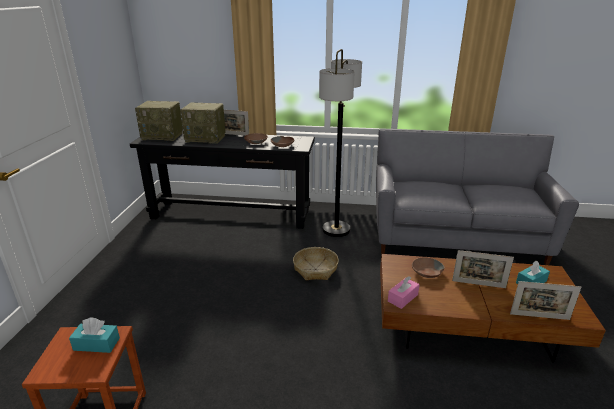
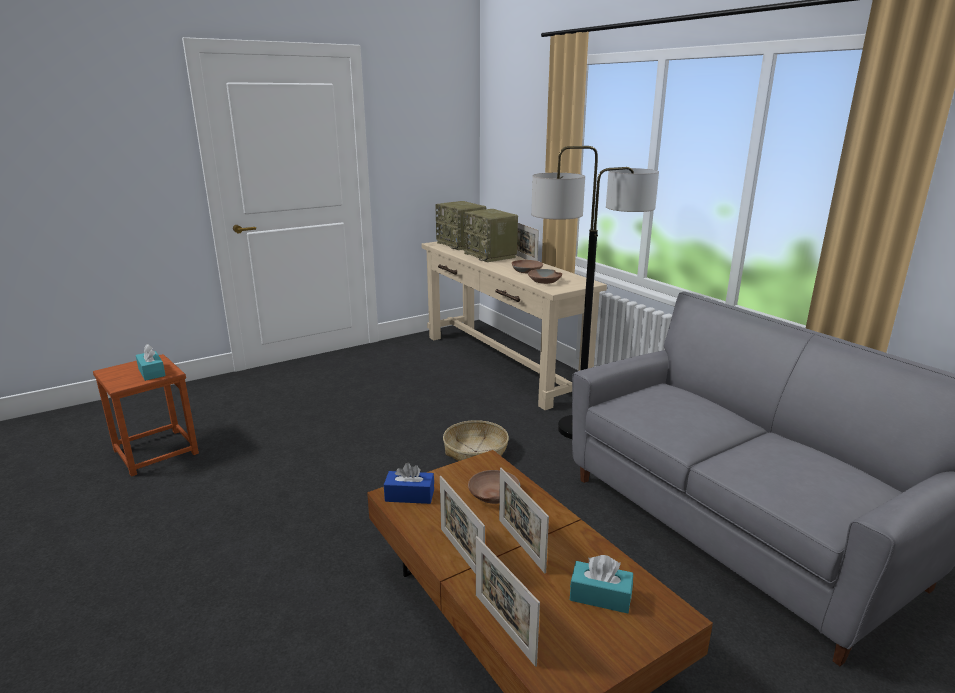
camera: 50 degrees right, 5 degrees down
black console table [130,131,315,229] -> beige console table [421,242,607,410]
pink tissue box [388,276,420,309] -> blue tissue box [384,463,434,504]
none -> picture frame [440,476,485,574]

